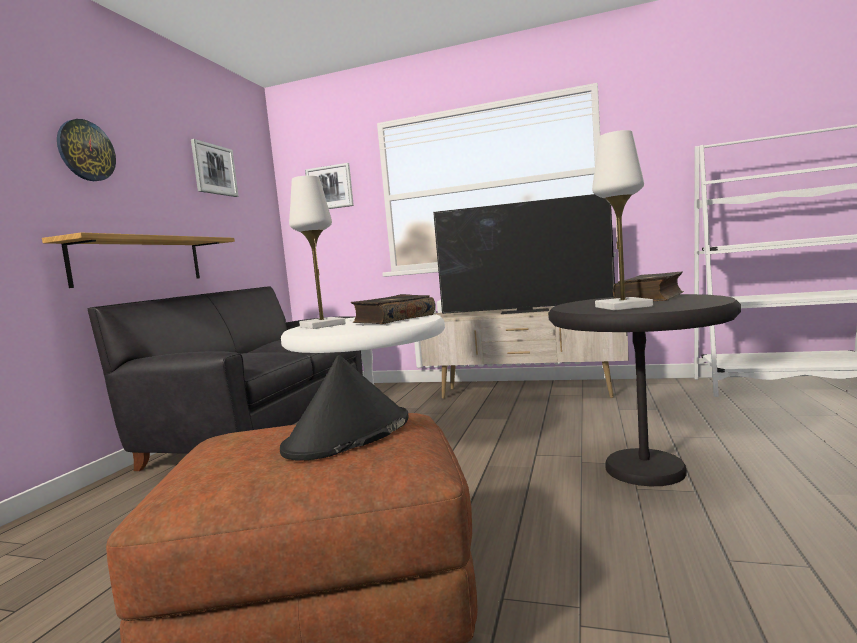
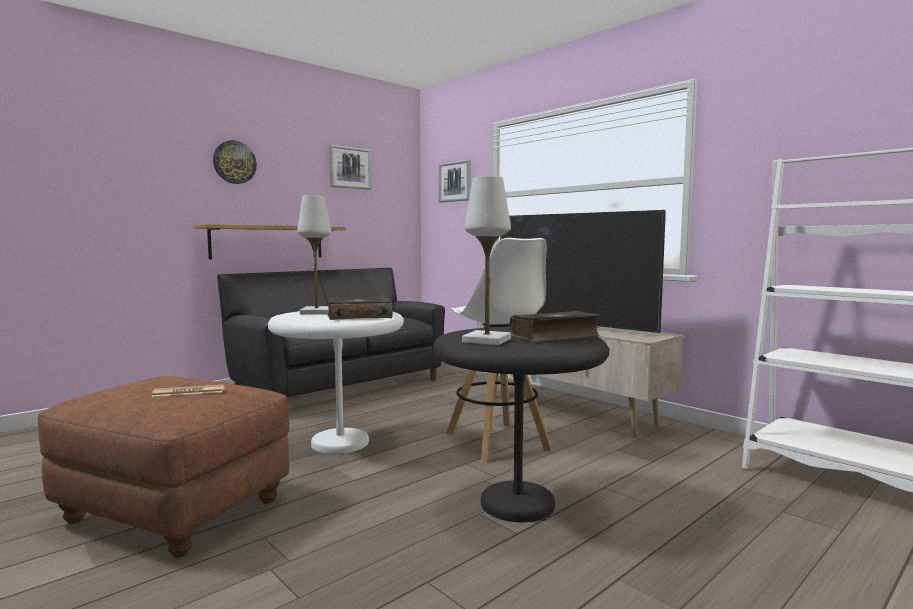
camera: 30 degrees right, 0 degrees up
black hat [280,355,408,461] -> newspaper [151,385,225,397]
none -> white stool [446,238,552,463]

